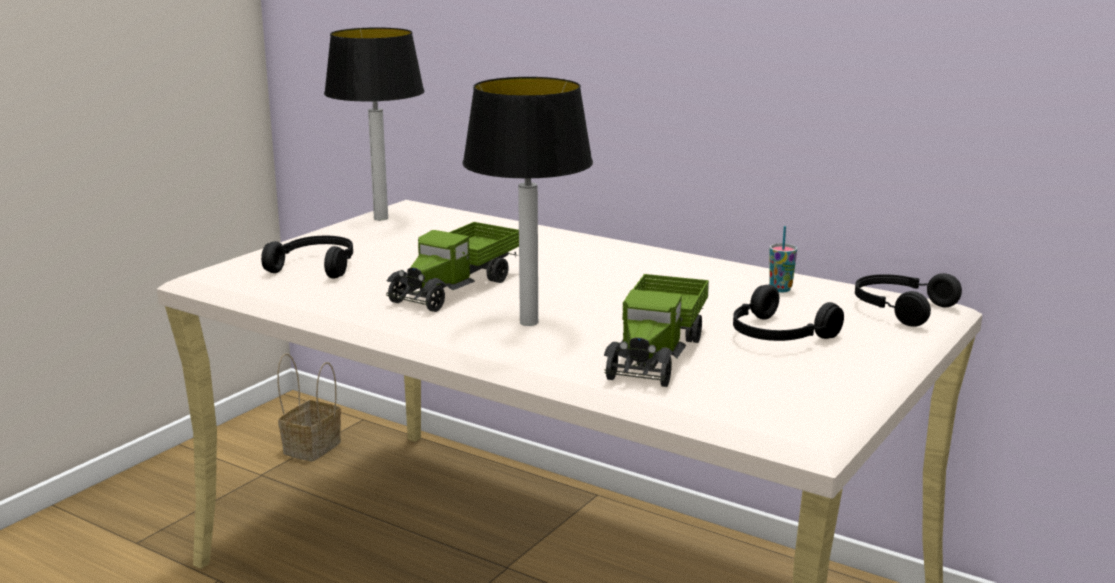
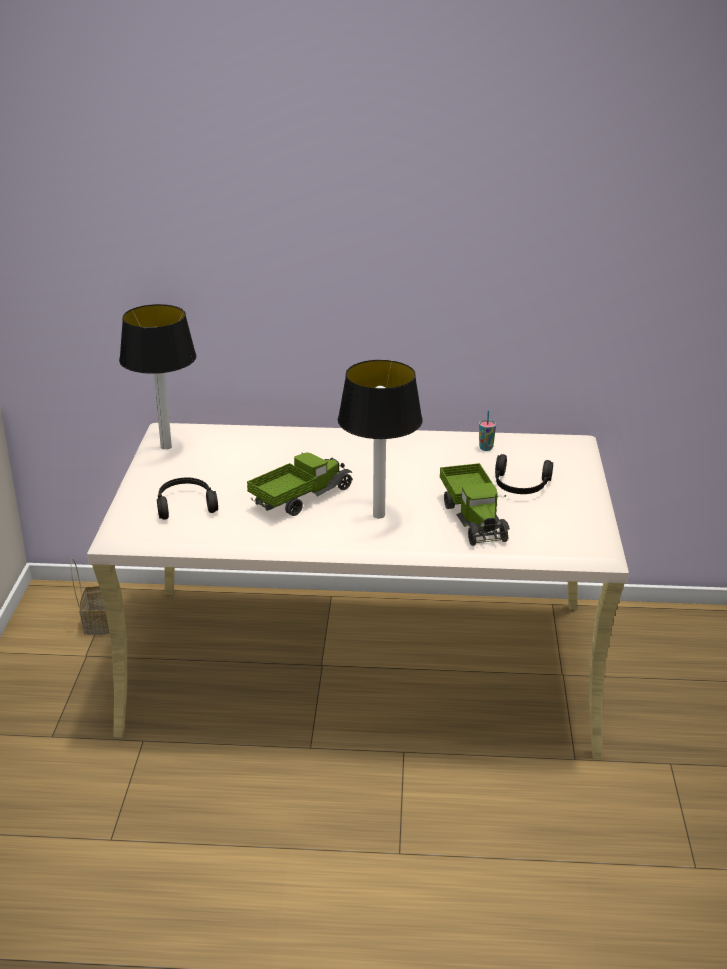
camera: 30 degrees left, 10 degrees up
toy truck [386,222,519,312] -> toy truck turned 135 degrees counterclockwise [247,452,353,516]
black headphones [855,273,962,327] -> none

